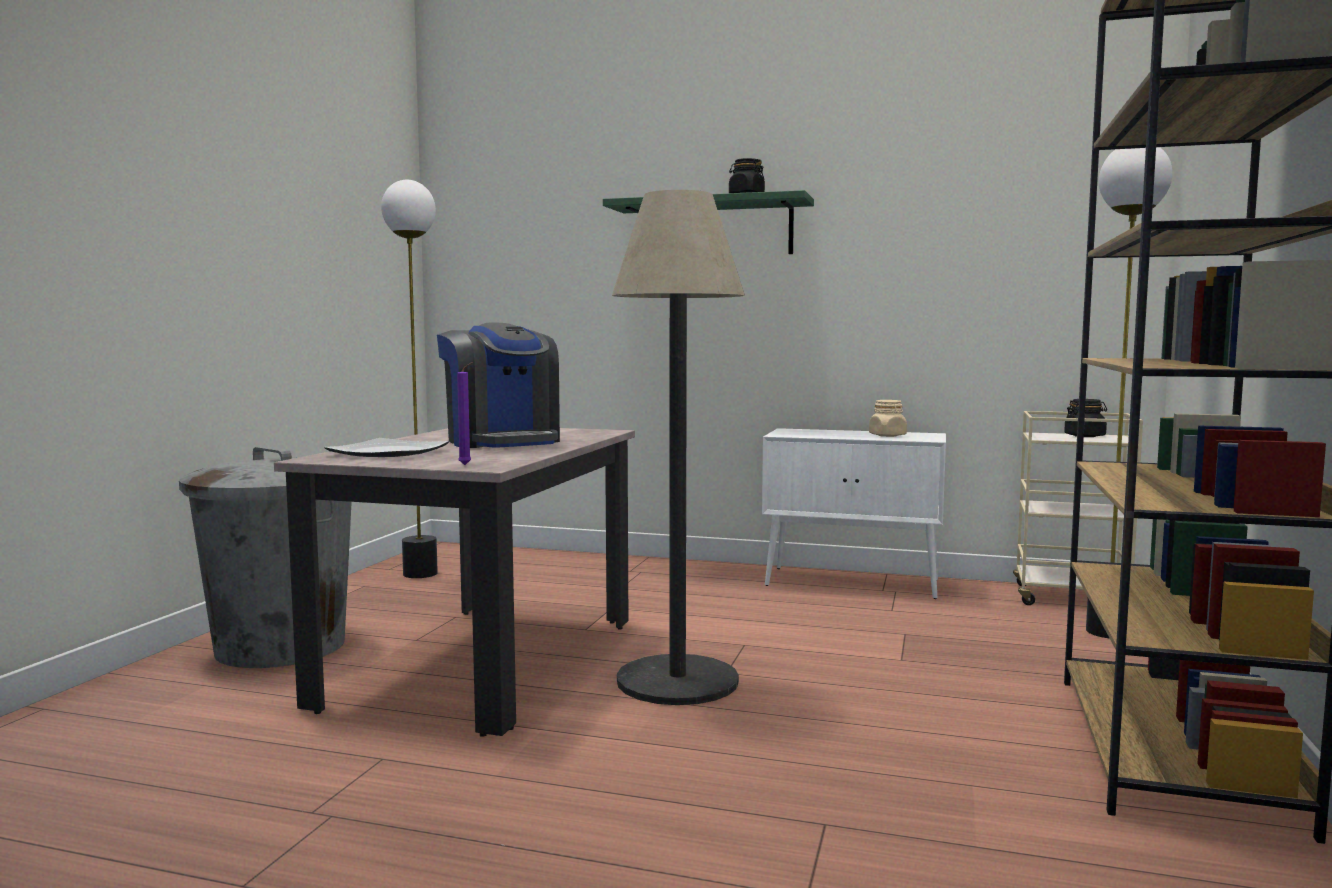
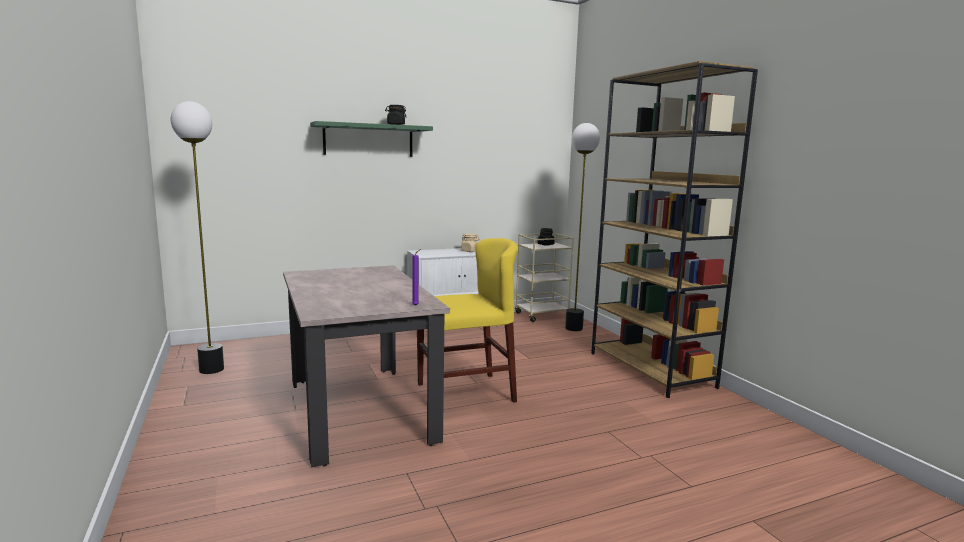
camera: 40 degrees left, 5 degrees up
grey trash can [179,446,352,668] -> none
plate [325,438,449,457] -> none
coffee machine [437,323,560,448] -> none
floor lamp [612,190,745,705] -> yellow chair [417,238,517,403]

